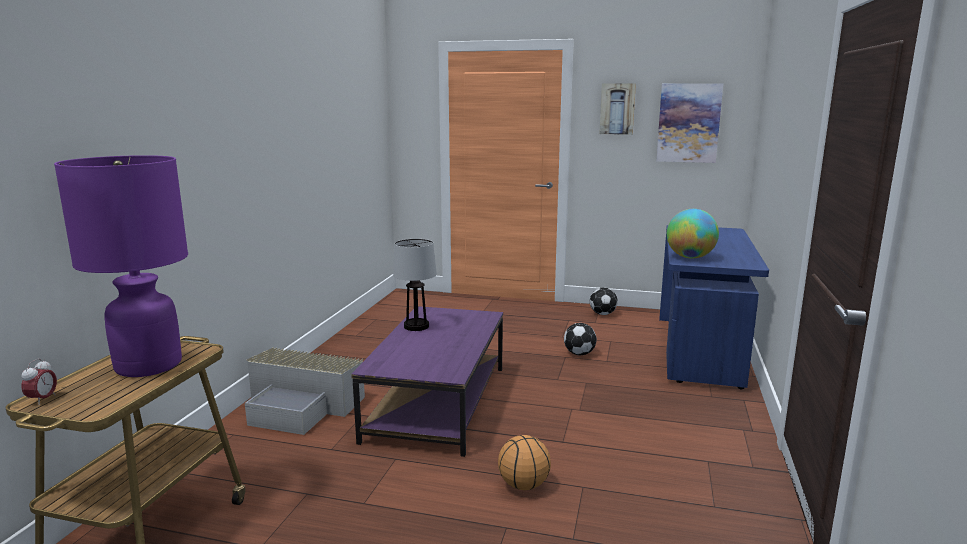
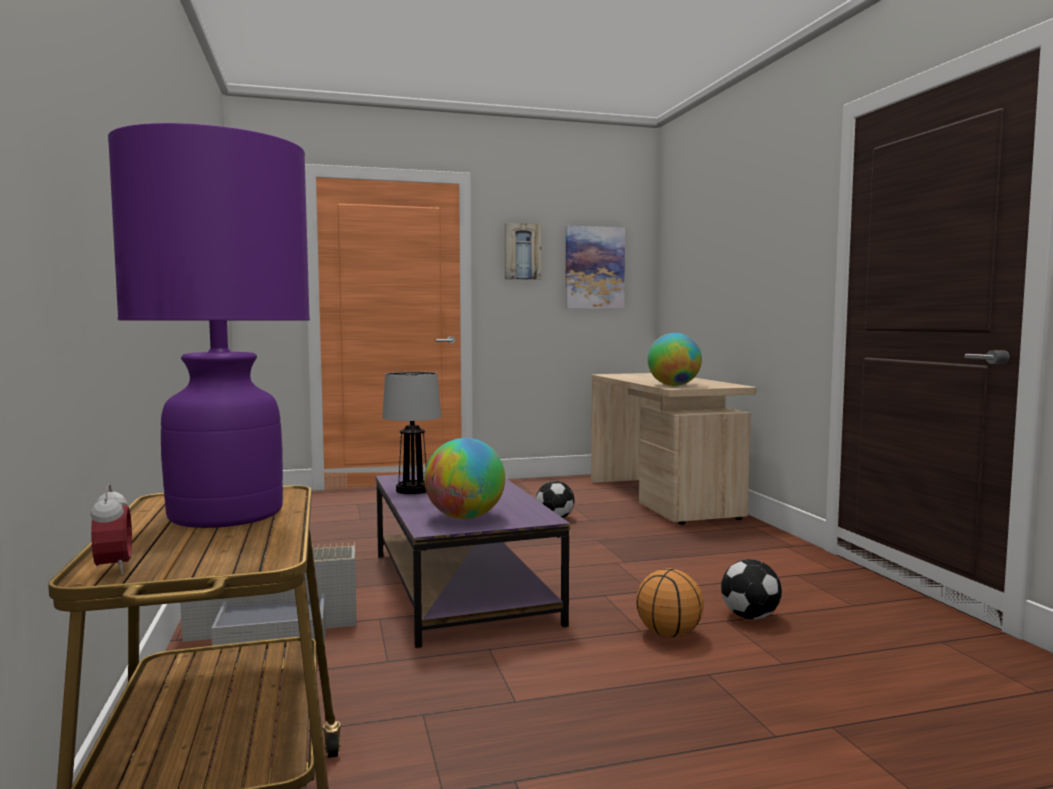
camera: 30 degrees left, 10 degrees down
football [590,288,618,315] -> football moved to [721,559,782,619]
blue desk [659,225,769,389] -> beige desk [591,373,756,525]
none -> globe [424,438,505,519]

